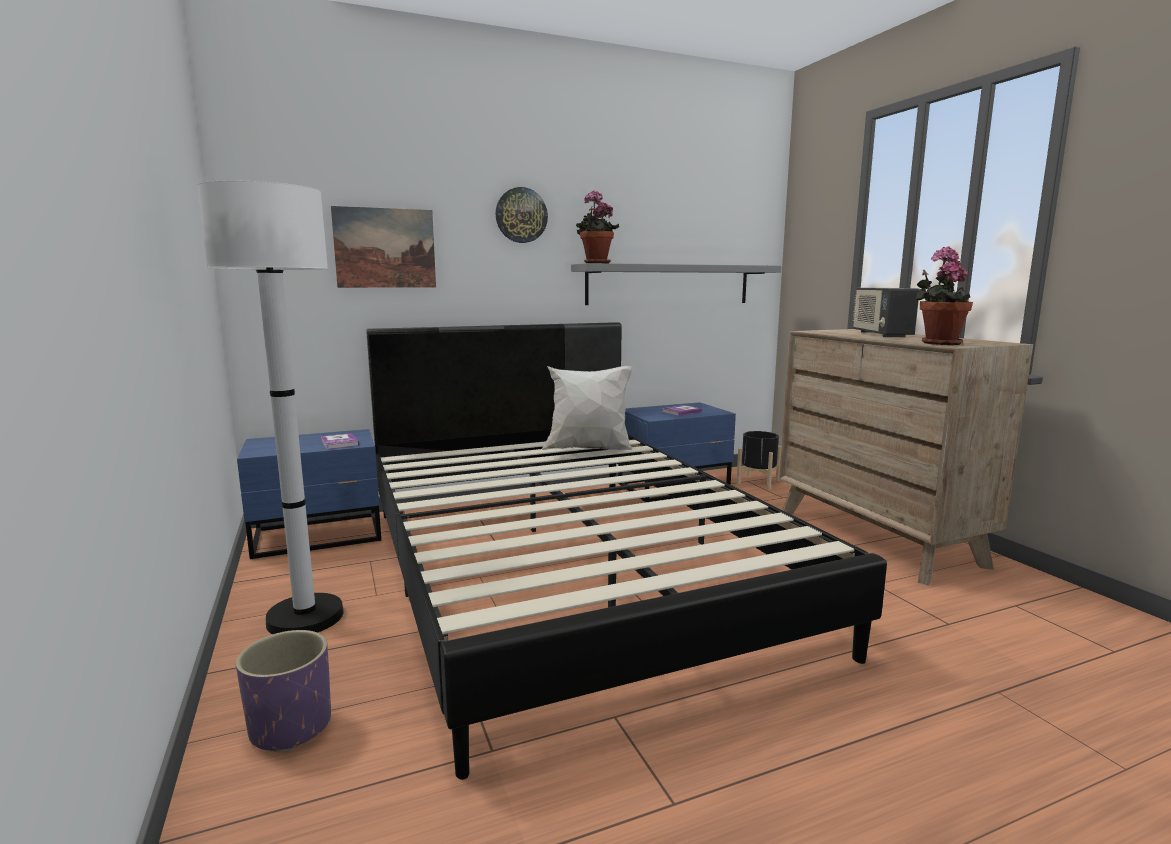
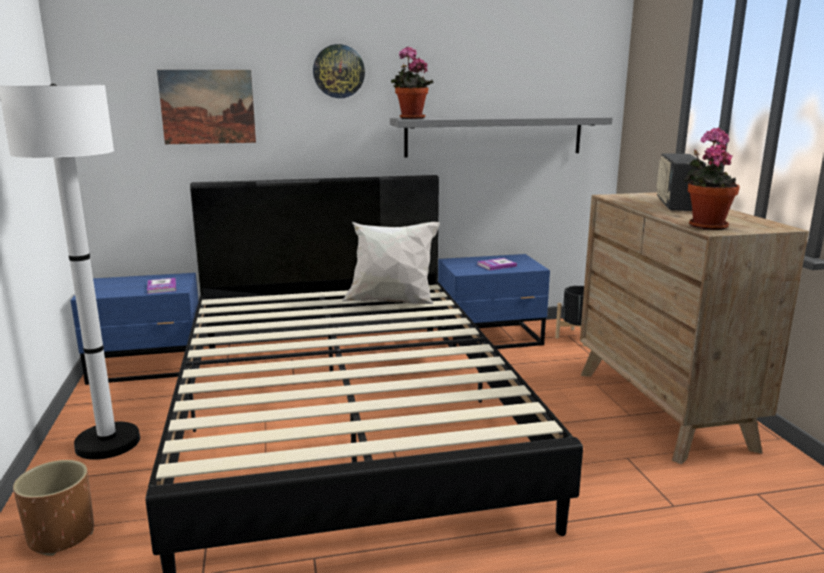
camera: 10 degrees right, 5 degrees up
purple planter [236,630,331,753] -> brown planter [13,460,94,556]

